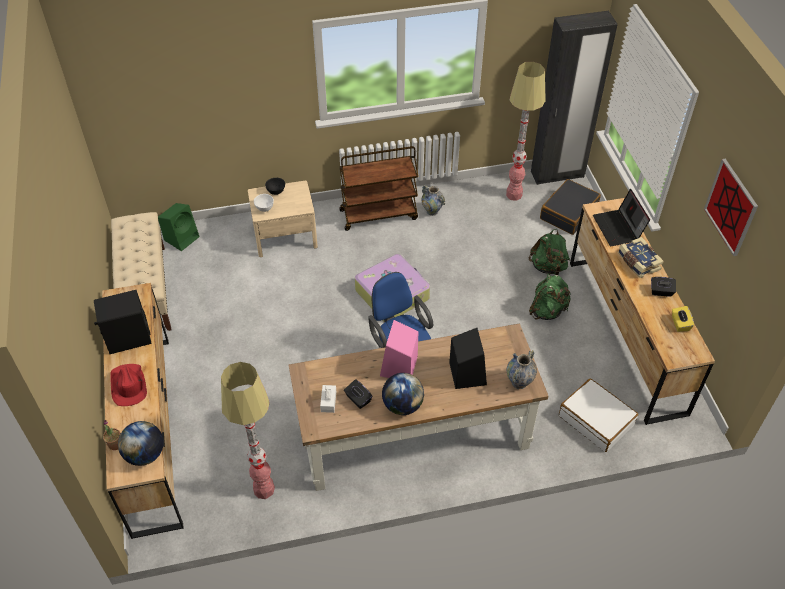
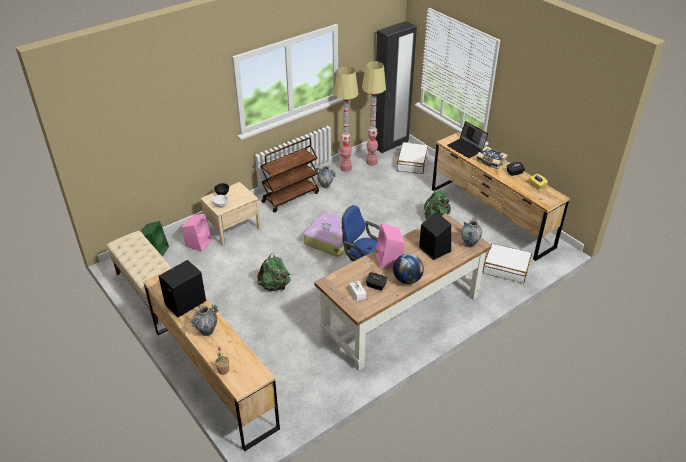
camera: 25 degrees left, 10 degrees down
red hat [111,364,147,406] -> vase [191,304,218,336]
globe [118,421,164,466] -> none
floor lamp [221,362,275,499] -> floor lamp moved to [334,66,359,172]
green backpack [529,229,570,275] -> green backpack moved to [257,253,290,291]
black suitcase [540,179,601,235] -> white suitcase [397,142,429,174]
picture [704,159,758,256] -> none
none -> pink speaker [182,214,212,251]

